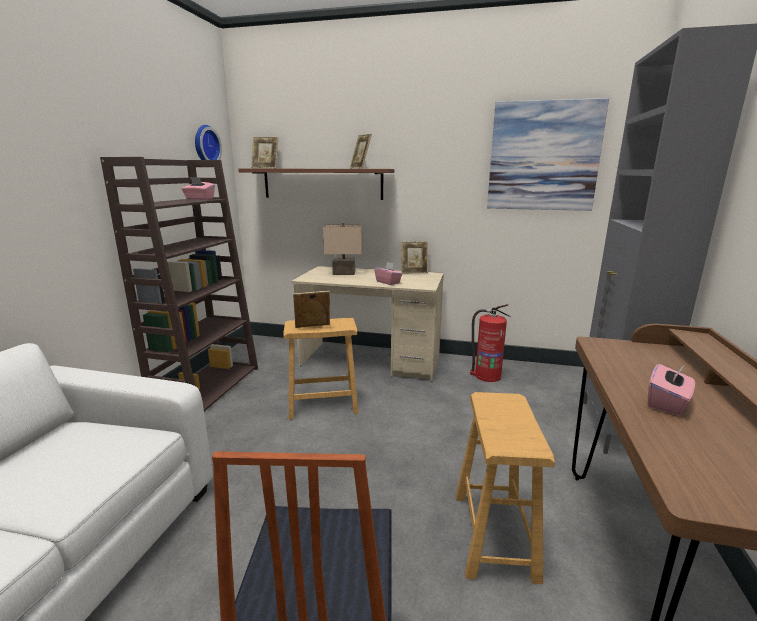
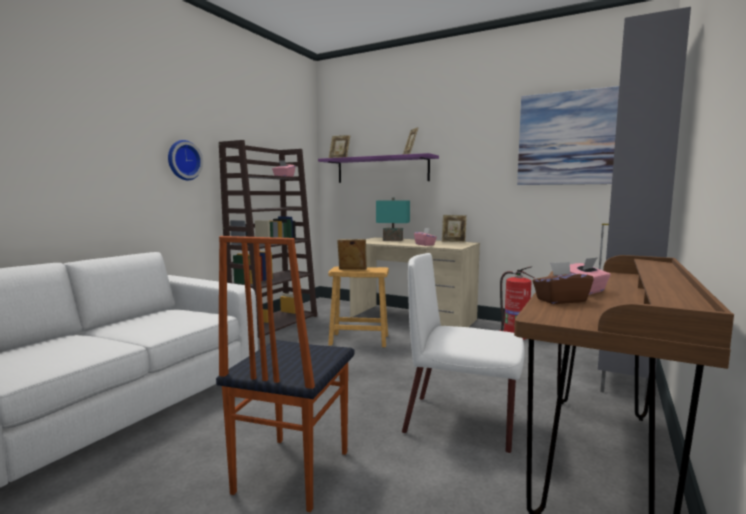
camera: 15 degrees right, 10 degrees down
wall clock [195,125,222,160] -> wall clock moved to [168,140,203,180]
brown shelf [238,168,394,200] -> purple shelf [318,153,439,183]
beige table lamp [323,222,362,275] -> turquoise table lamp [376,198,410,241]
brown stool [455,392,555,584] -> white chair [402,253,525,454]
none -> brown tissue box [533,262,594,304]

